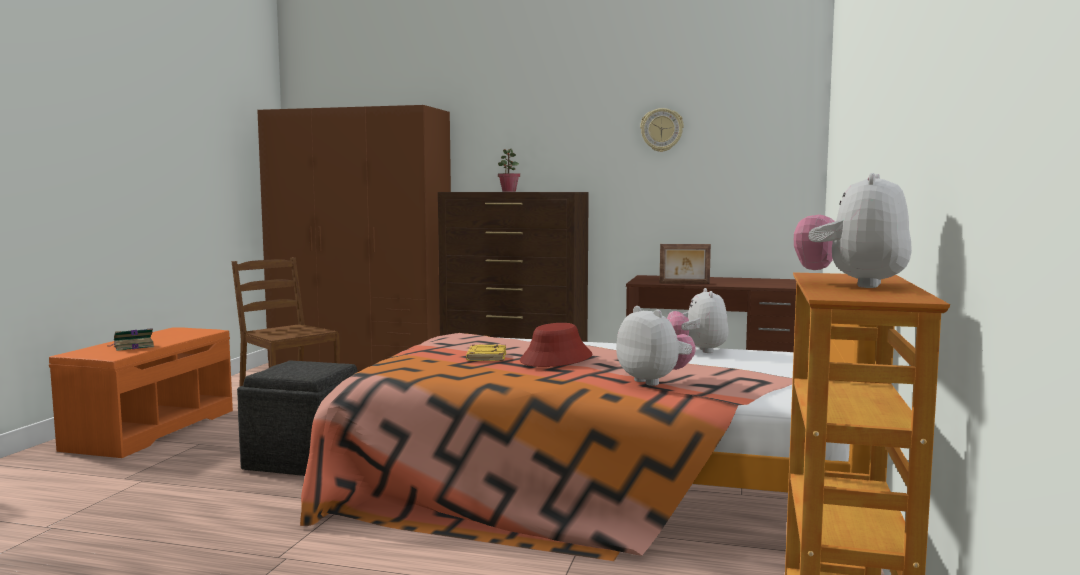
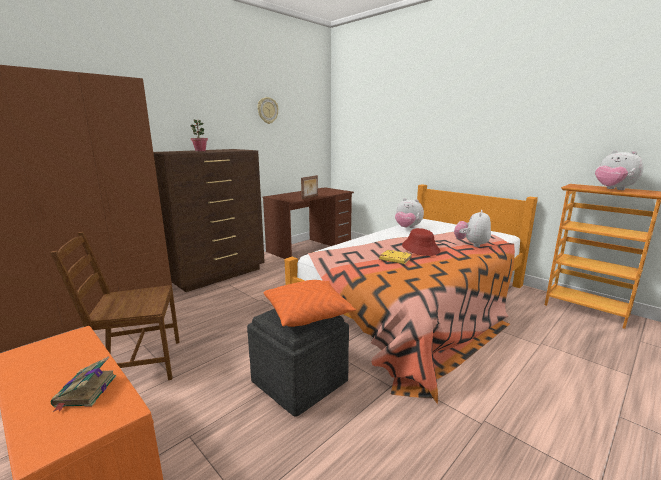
camera: 60 degrees left, 10 degrees up
plush toy [616,306,696,386] -> plush toy turned 60 degrees counterclockwise [454,210,491,247]
none -> orange pillow [263,280,356,327]

